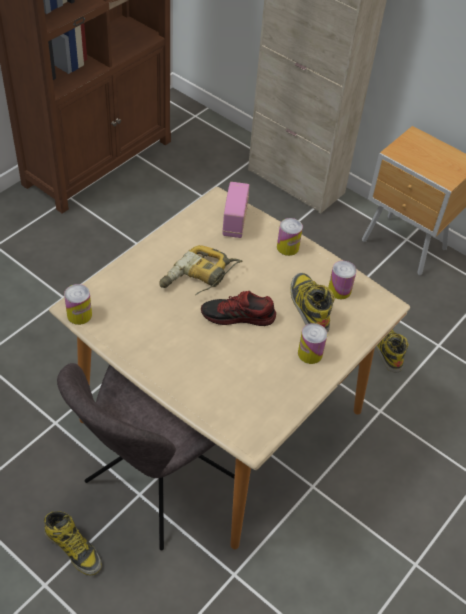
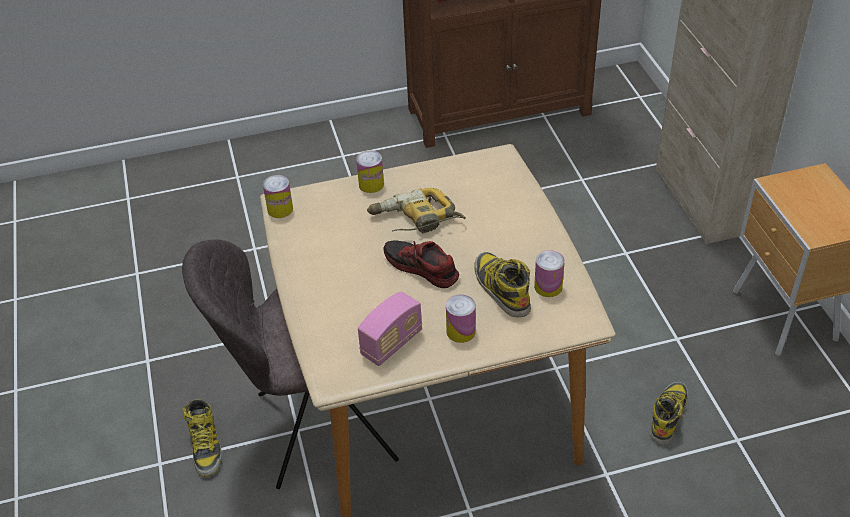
camera: 40 degrees right, 5 degrees down
radio [222,182,249,238] -> radio moved to [358,292,422,366]
can [277,218,303,256] -> can moved to [356,150,384,193]
boot [291,273,335,332] -> boot turned 45 degrees counterclockwise [474,252,531,317]

